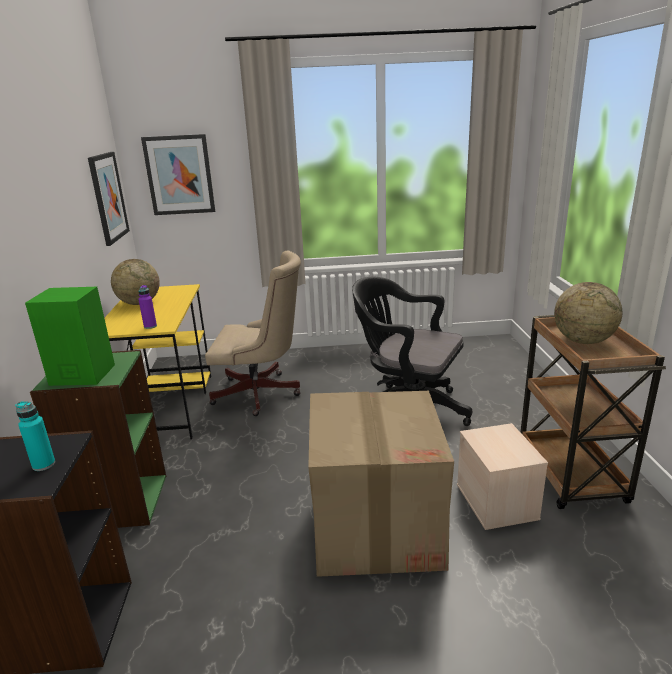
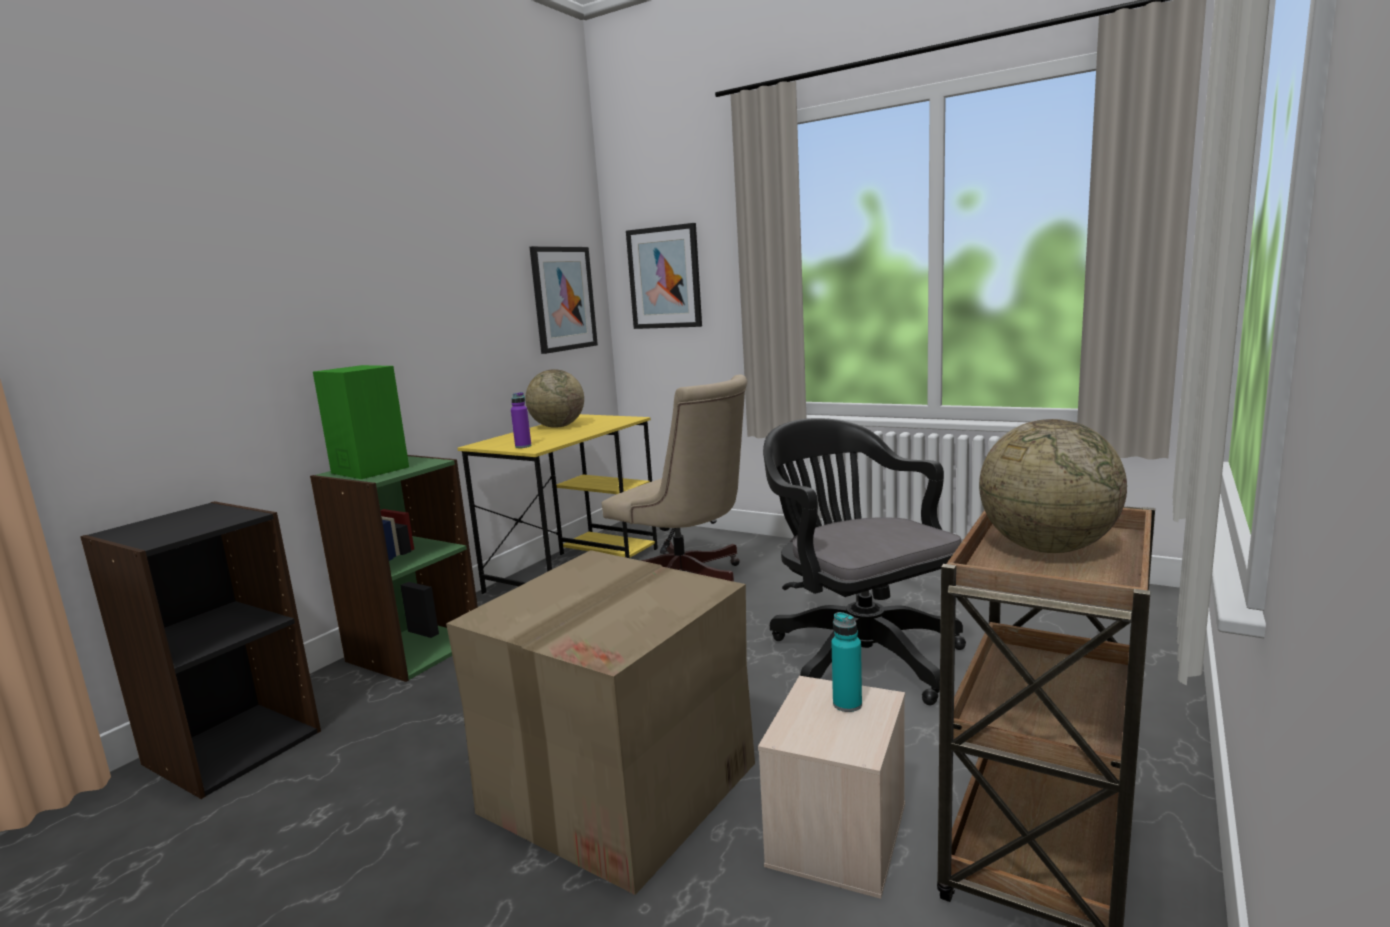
camera: 35 degrees right, 10 degrees down
turquoise bottle [15,401,55,471] -> turquoise bottle moved to [831,612,862,712]

